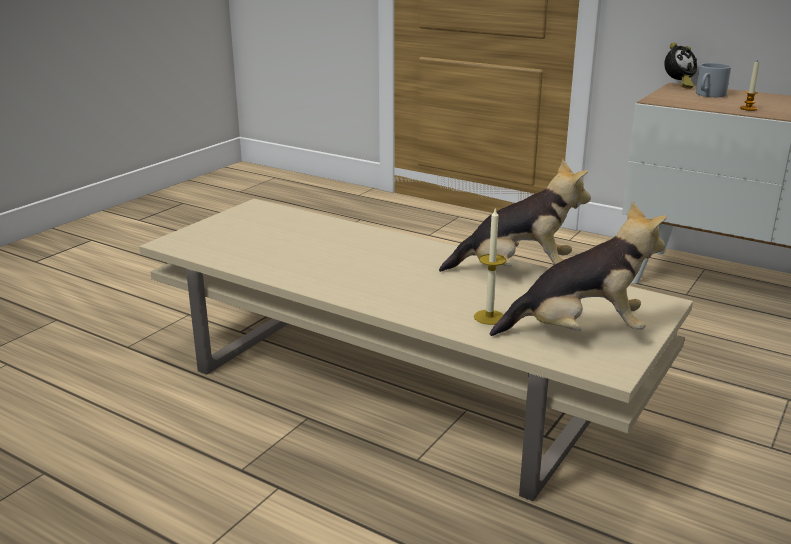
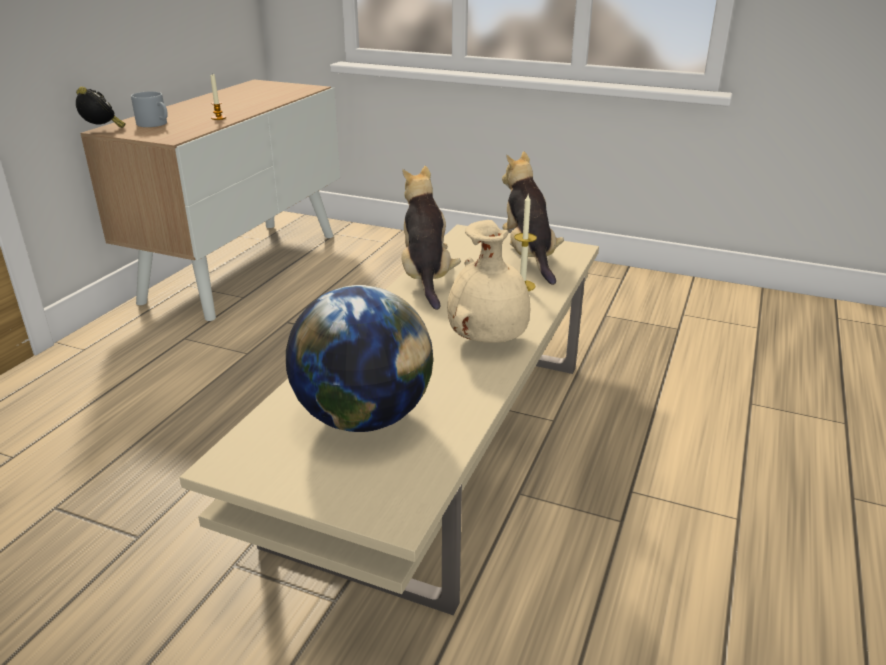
camera: 100 degrees left, 5 degrees up
none -> globe [286,285,433,432]
none -> beige vase [447,220,530,343]

